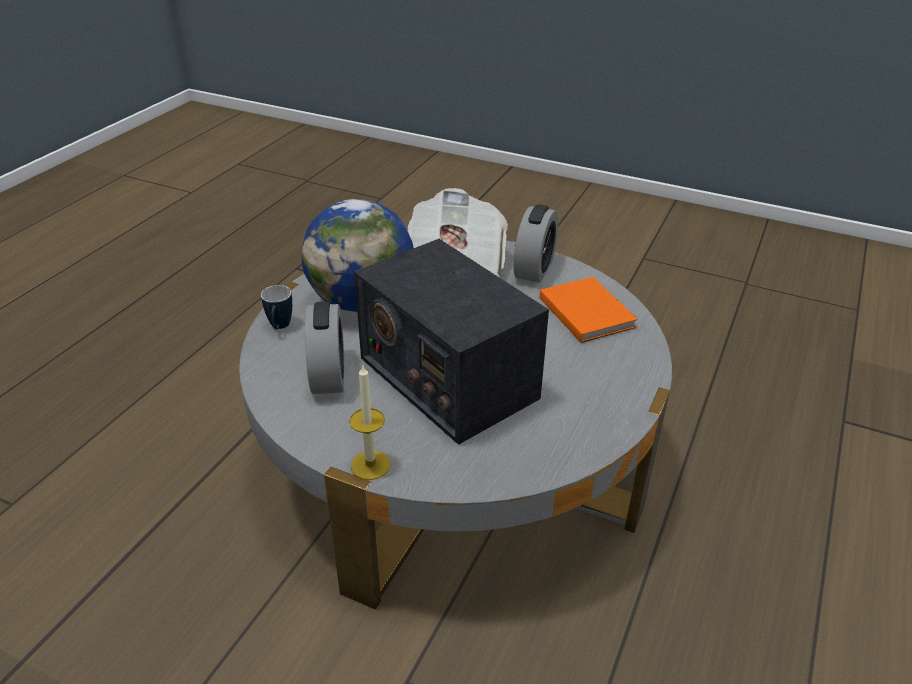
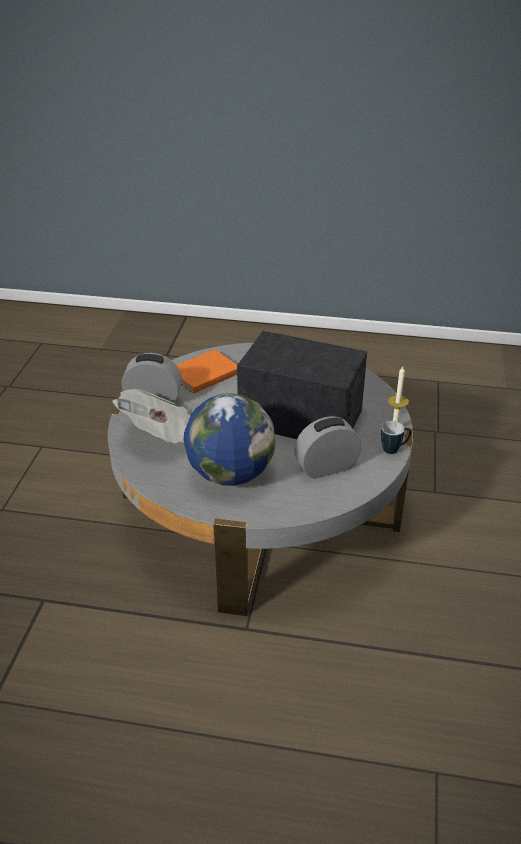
camera: 105 degrees left, 0 degrees up
mug [261,285,292,329] -> mug moved to [381,421,411,454]
radio [354,239,549,445] -> radio turned 105 degrees counterclockwise [237,331,367,439]

